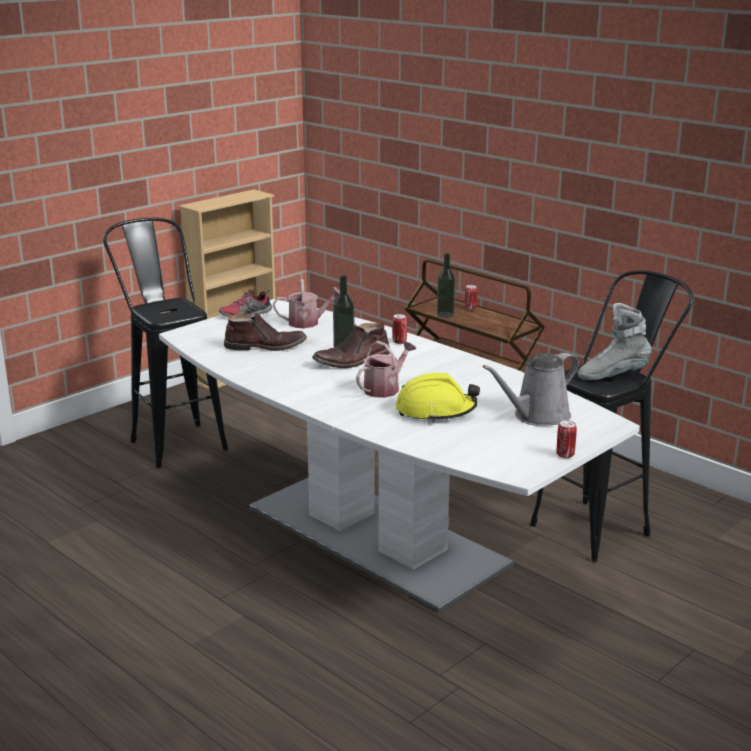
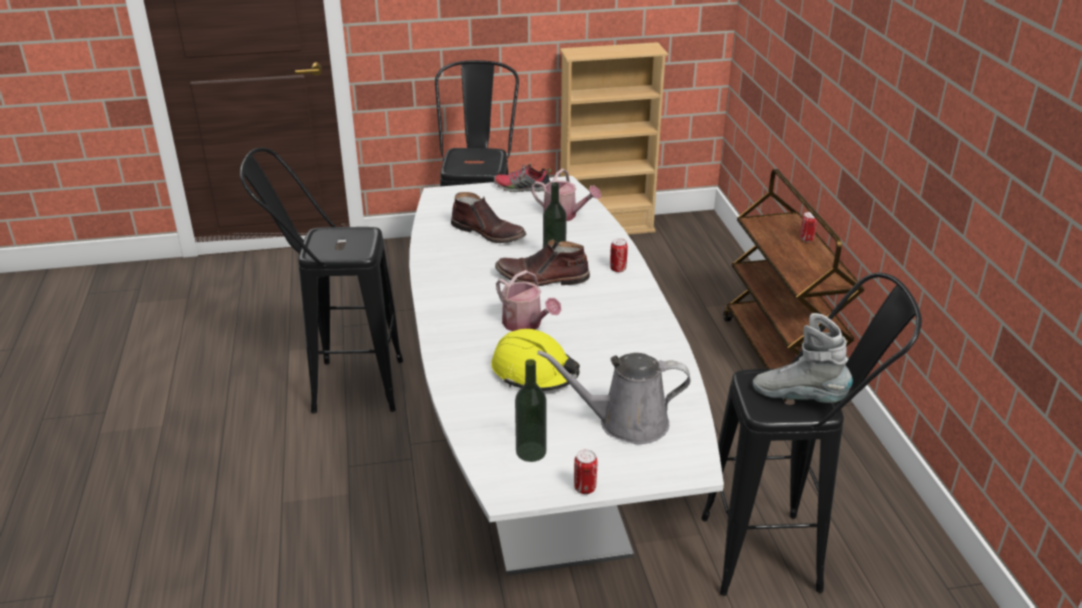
camera: 35 degrees right, 10 degrees up
watering can [356,341,416,398] -> watering can turned 60 degrees clockwise [496,270,561,331]
bottle [437,253,455,318] -> bottle moved to [515,359,547,462]
none -> black stool [240,148,403,414]

